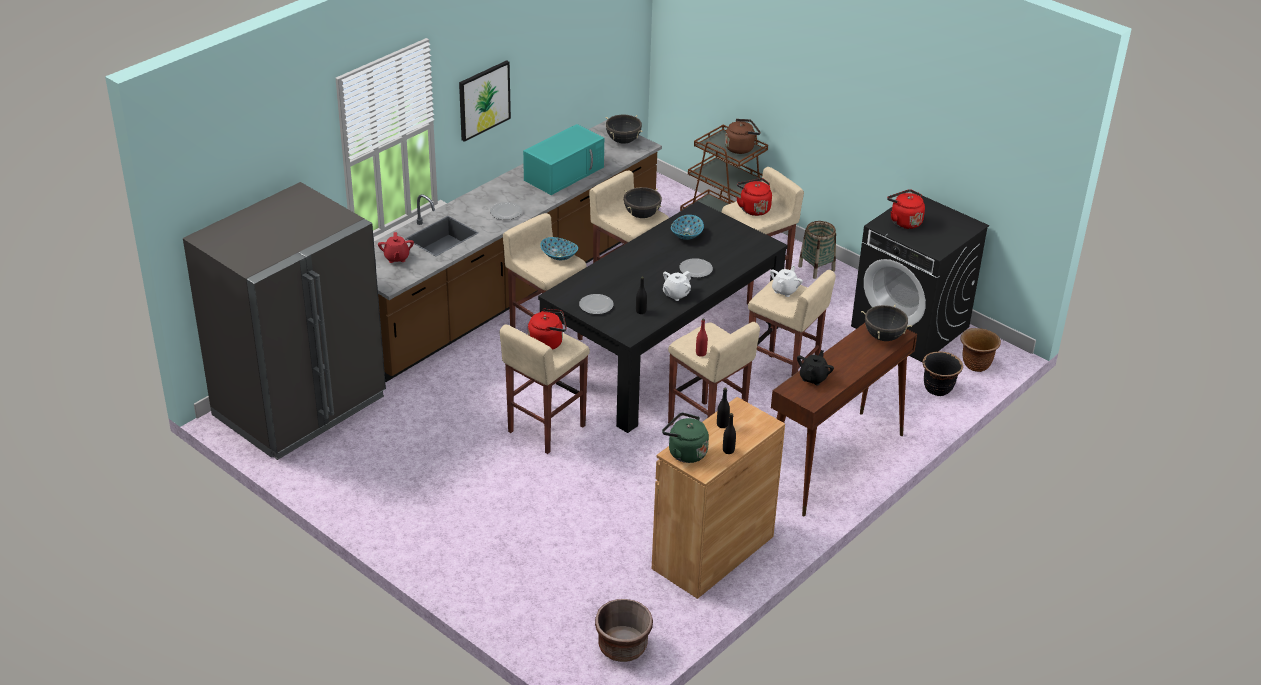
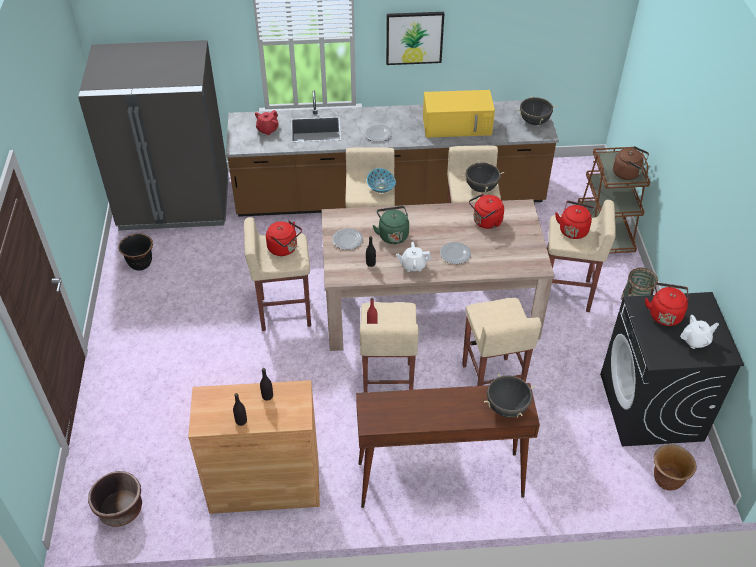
camera: 45 degrees right, 10 degrees up
turquoise microwave [523,124,604,195] -> yellow microwave [423,90,495,138]
black dining table [538,201,788,433] -> beige dining table [321,199,554,351]
green kettle [662,413,709,463] -> green kettle moved to [373,206,409,244]
bowl [671,215,704,240] -> red kettle [469,193,504,229]
white teapot [770,266,803,297] -> white teapot moved to [680,315,719,349]
black teapot [797,350,834,385] -> none
black planter [922,351,963,396] -> black planter moved to [118,233,153,271]

